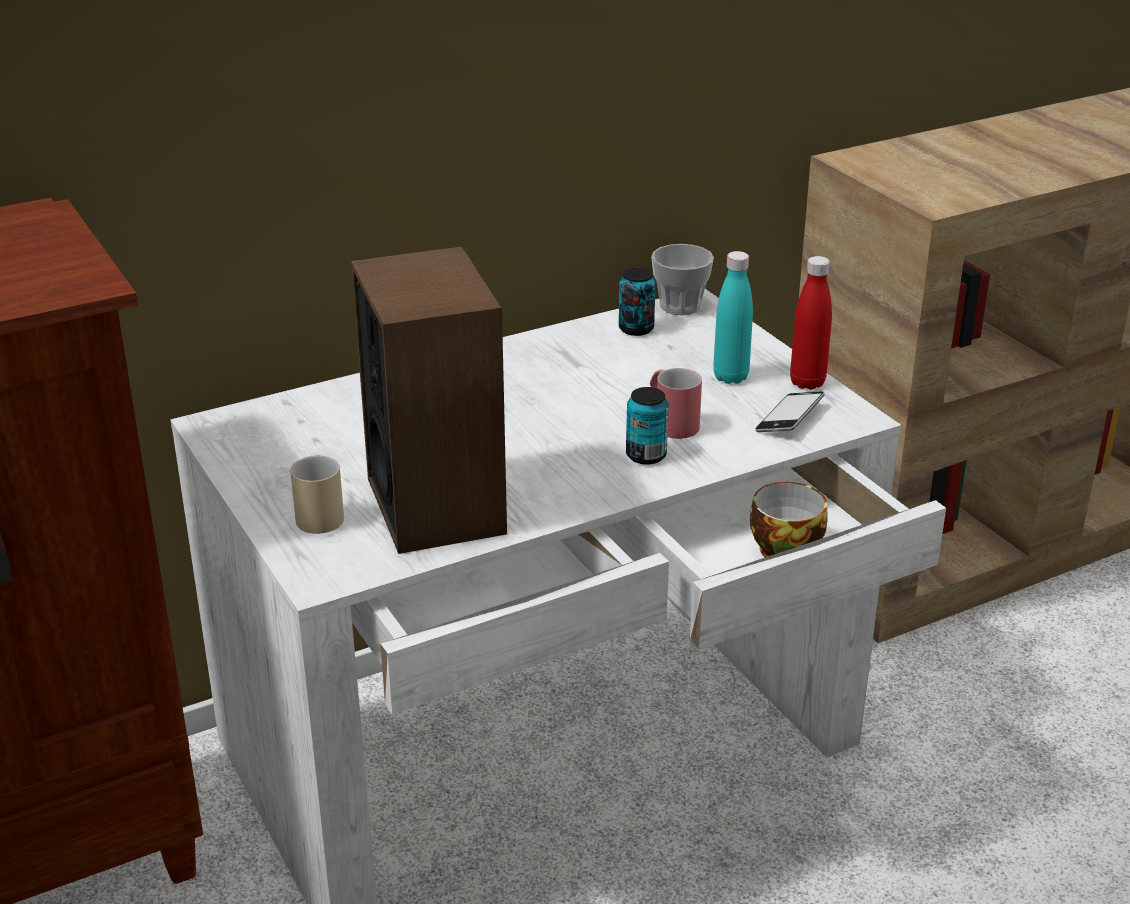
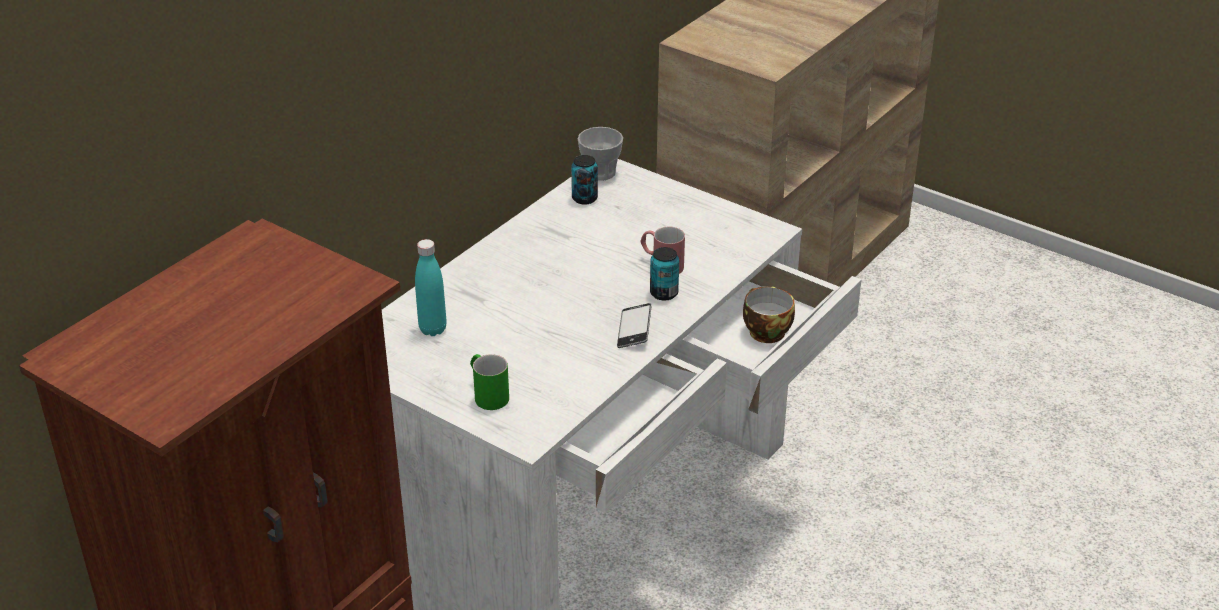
camera: 25 degrees left, 5 degrees up
beige mug [290,454,344,534] -> green mug [470,354,509,410]
speaker [351,247,507,554] -> none
turquoise bottle [713,251,753,384] -> turquoise bottle moved to [415,239,446,336]
phone [756,391,825,432] -> phone moved to [617,303,652,348]
red bottle [790,256,832,390] -> none

